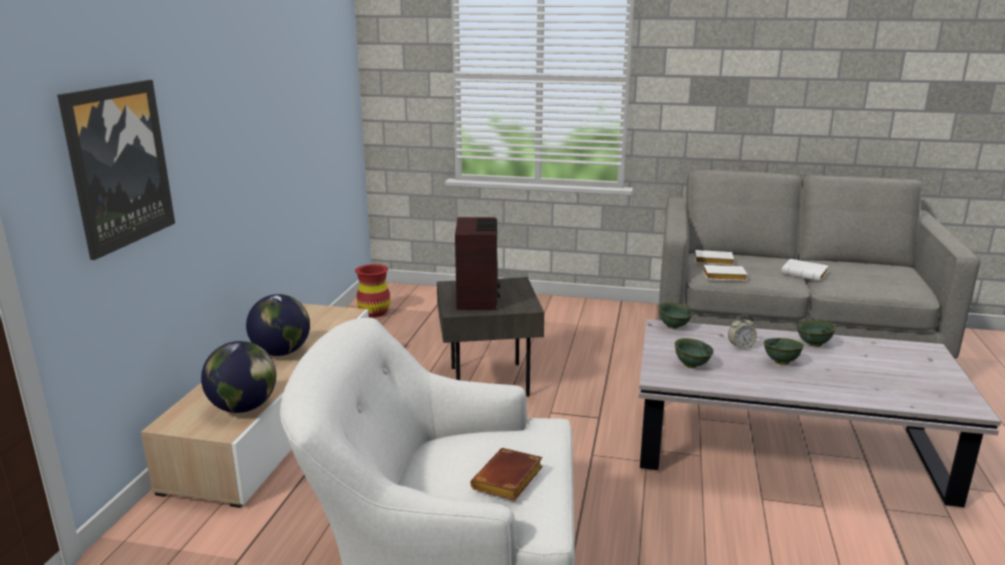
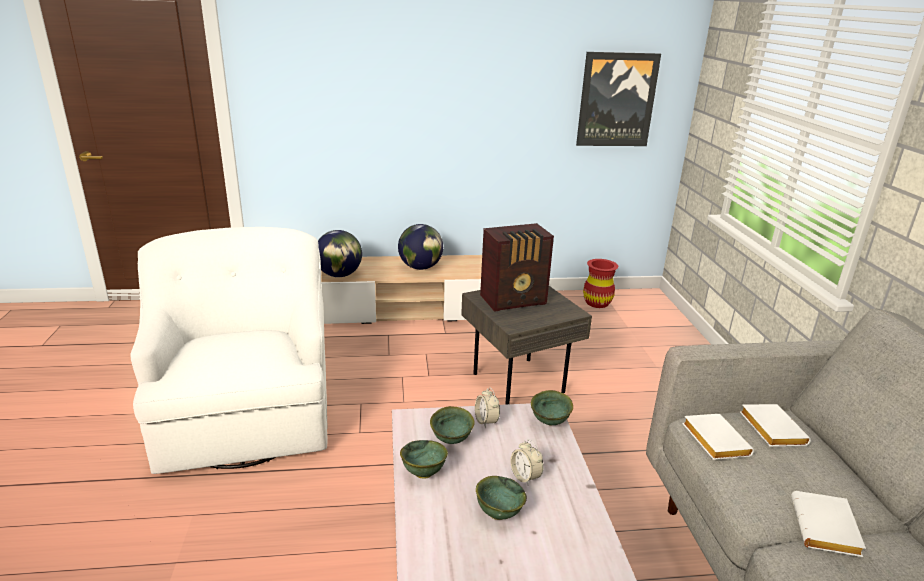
camera: 70 degrees right, 5 degrees up
picture [57,80,175,260] -> picture moved to [576,52,661,146]
brown book [470,448,543,501] -> none
green bowl [797,320,836,347] -> green bowl moved to [400,440,448,479]
none -> alarm clock [475,387,500,428]

